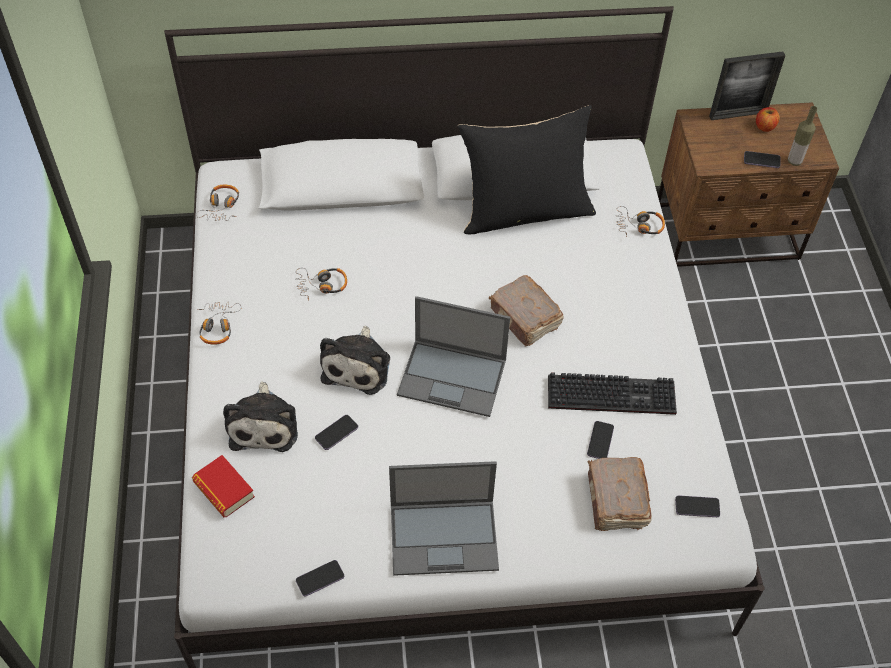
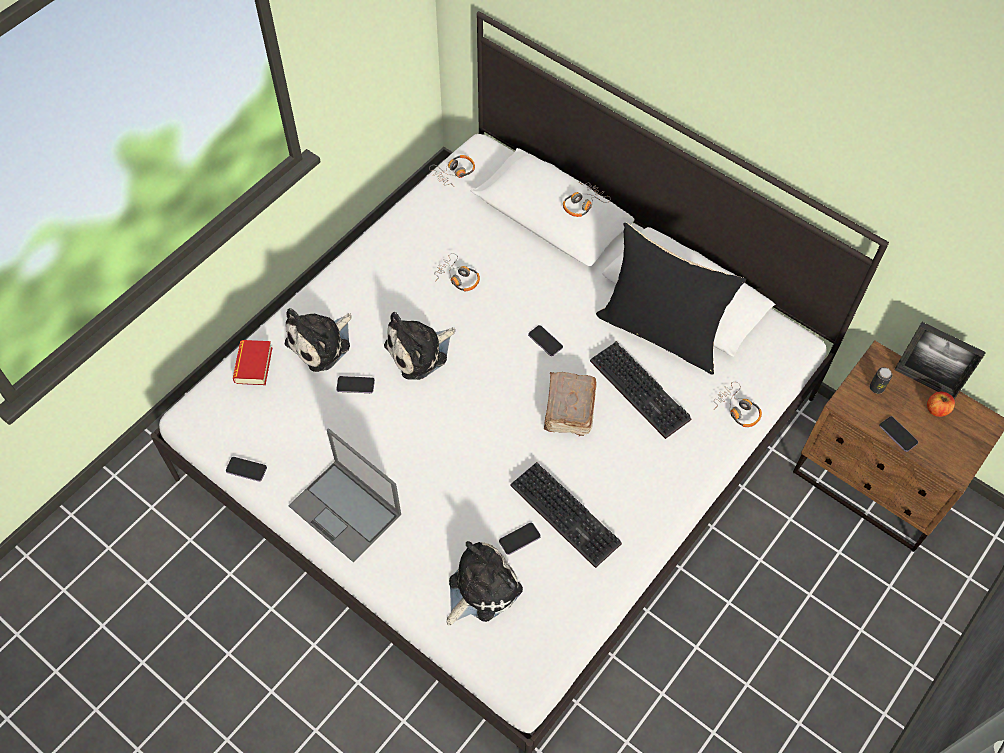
camera: 45 degrees right, 5 degrees up
headphones [197,302,242,344] -> headphones moved to [563,182,611,217]
laptop [397,296,510,417] -> none
brown book [587,457,652,531] -> plush toy [447,541,523,625]
phone [675,495,720,517] -> phone moved to [528,325,563,356]
bottle [788,106,817,166] -> none
none -> keyboard [590,341,692,439]
none -> can [870,367,892,394]

